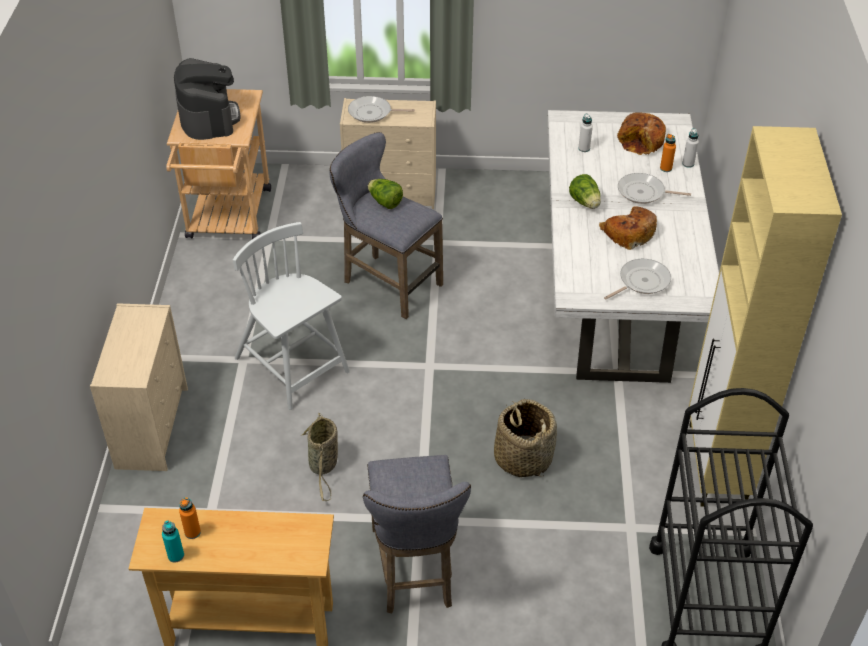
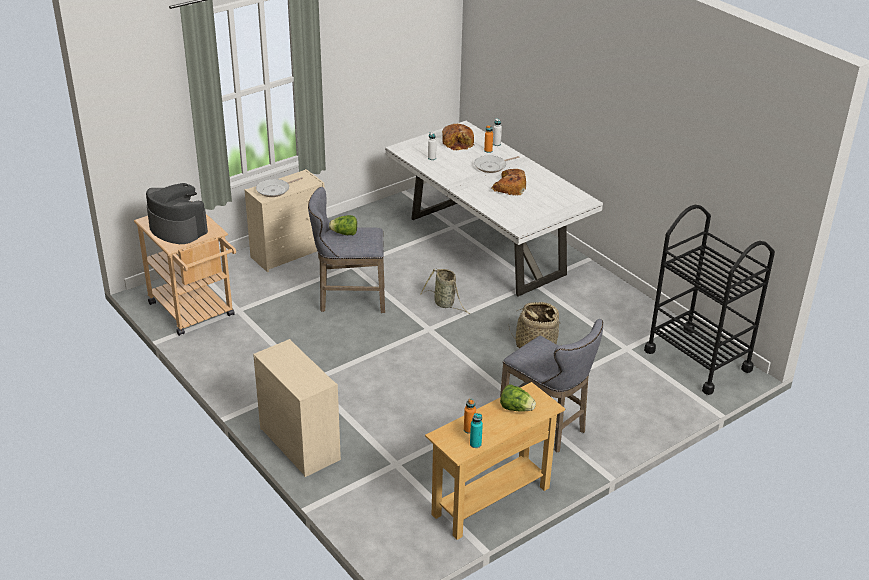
camera: 40 degrees left, 10 degrees down
white chair [233,222,350,410] -> none
basket [302,413,338,501] -> basket moved to [420,268,470,314]
lettuce [569,174,601,209] -> lettuce moved to [500,384,536,412]
frying pan [604,259,671,300] -> none
beige cabinet [689,126,842,507] -> none

